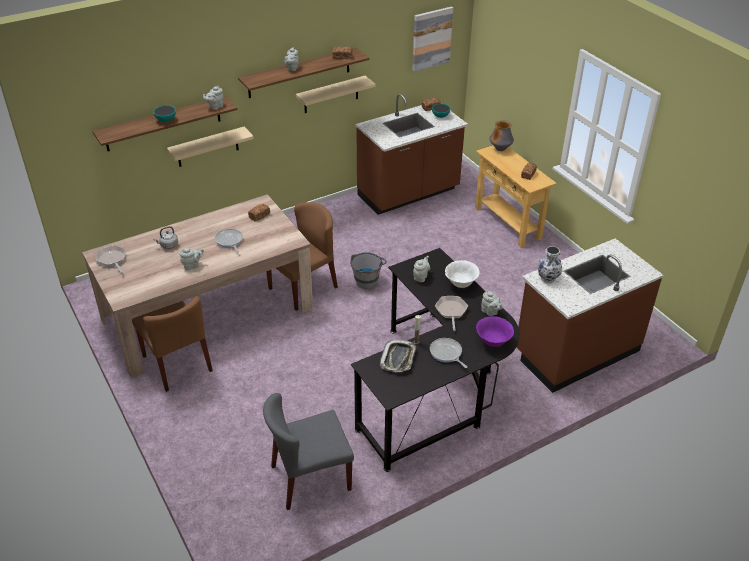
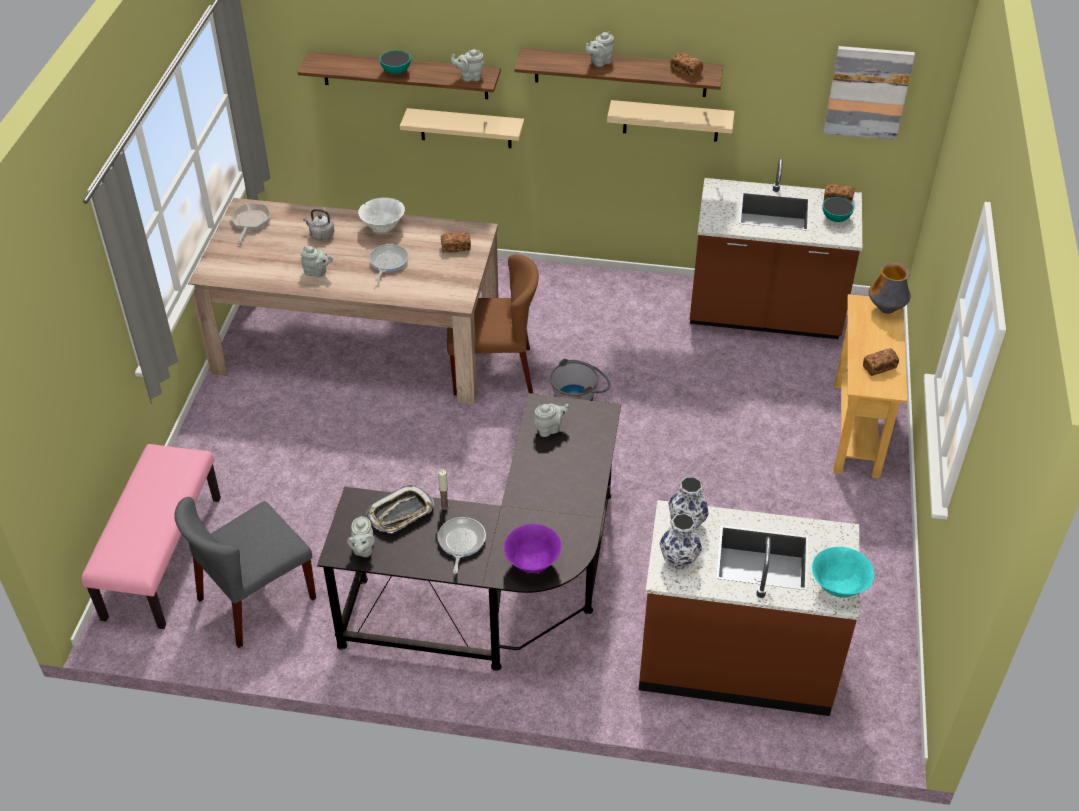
camera: 40 degrees right, 5 degrees up
brown chair [132,296,213,392] -> none
grey chair [263,393,354,510] -> grey chair turned 60 degrees counterclockwise [175,497,316,648]
frying pan [435,296,468,331] -> none
white bowl [445,260,480,288] -> white bowl moved to [358,198,405,232]
grey teapot [481,290,503,316] -> grey teapot moved to [347,516,375,557]
none -> pink bench [81,444,221,629]
none -> vase [659,513,702,571]
none -> turquoise bowl [812,547,875,598]

